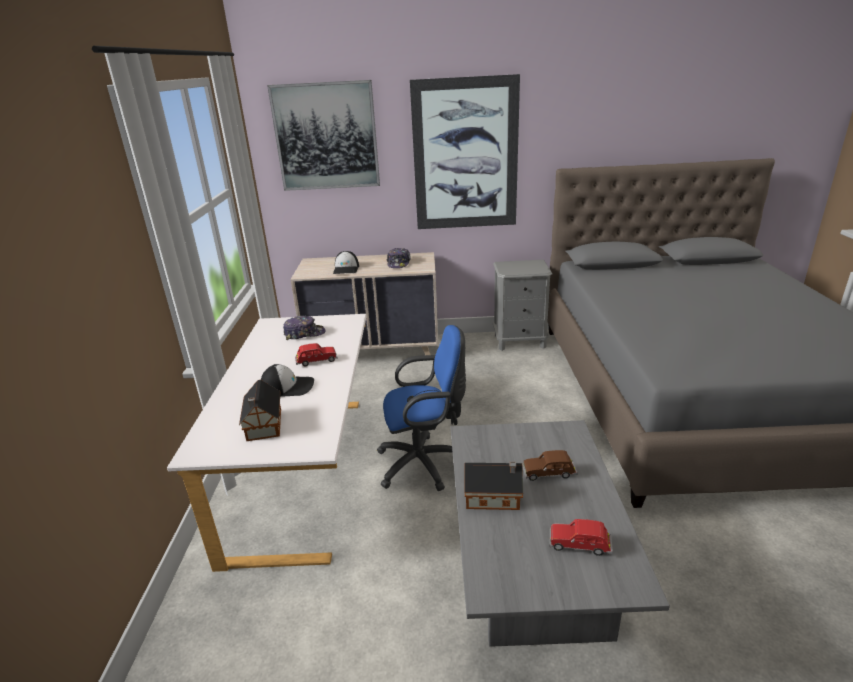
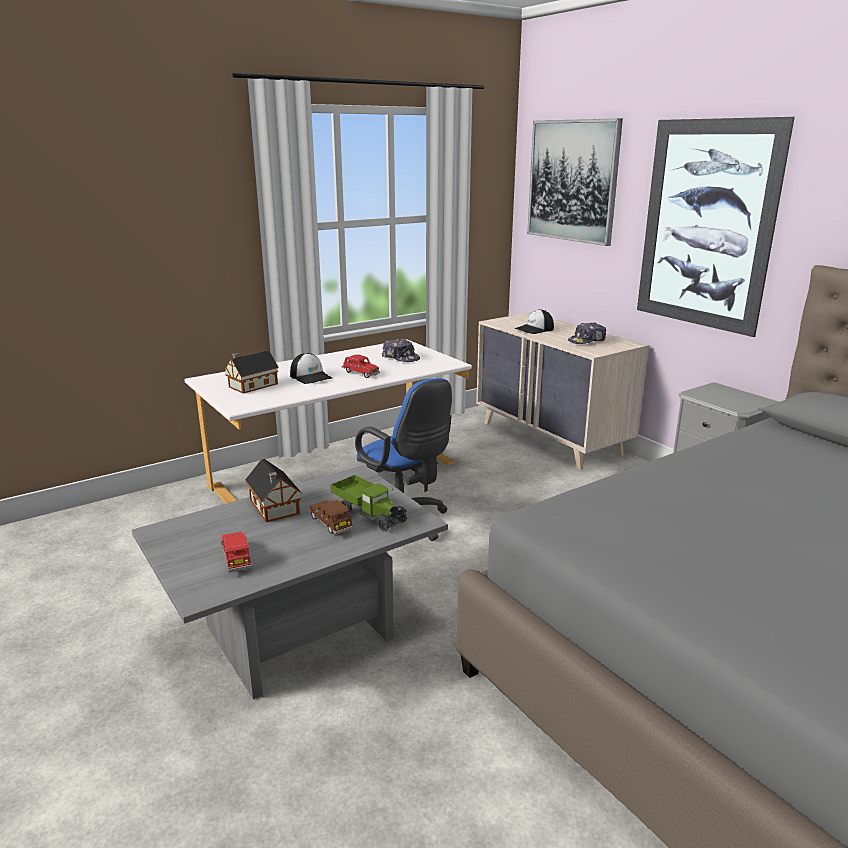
camera: 55 degrees right, 5 degrees down
none -> toy truck [330,475,407,531]

